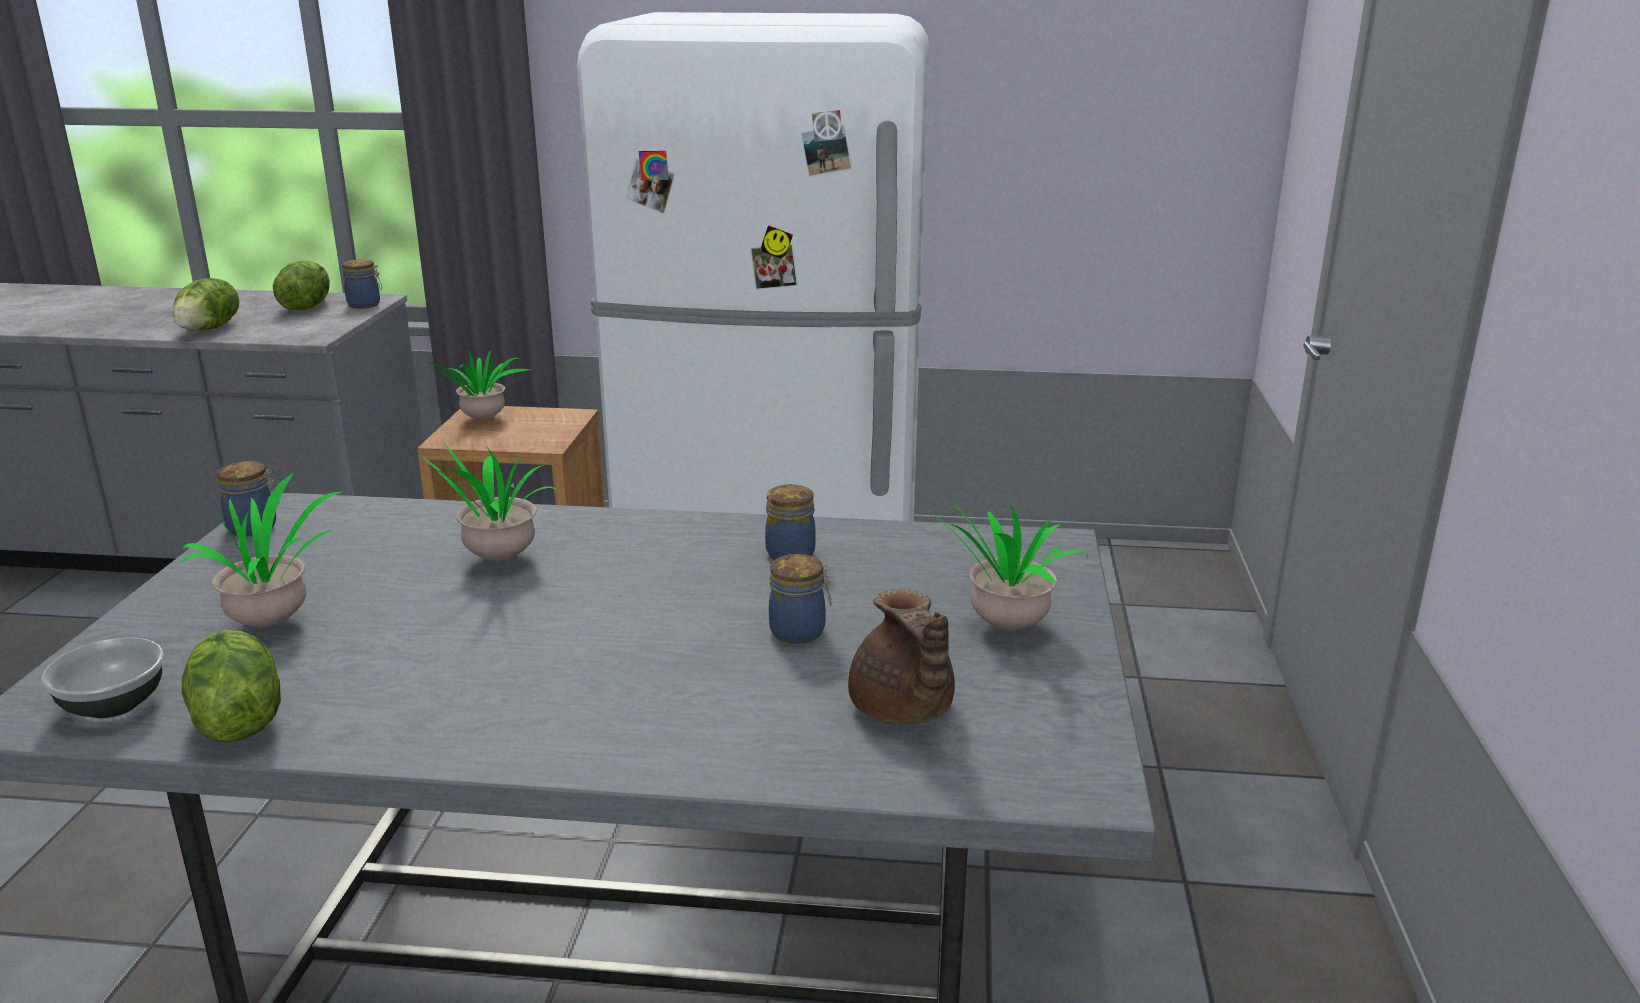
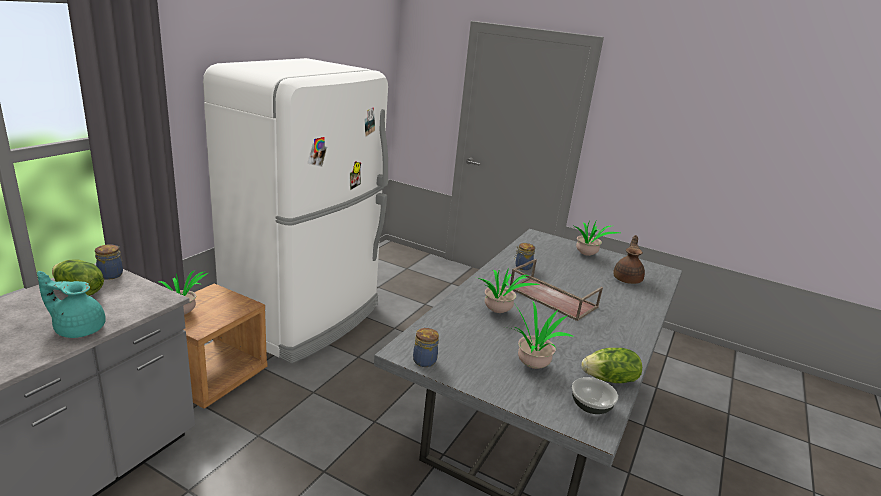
camera: 70 degrees left, 0 degrees up
lettuce [173,278,239,331] -> turquoise teapot [37,271,106,338]
jar [769,554,831,644] -> none
brown teapot [848,589,955,724] -> brown teapot turned 75 degrees counterclockwise [614,235,645,284]
none -> brown tray [510,259,603,321]

